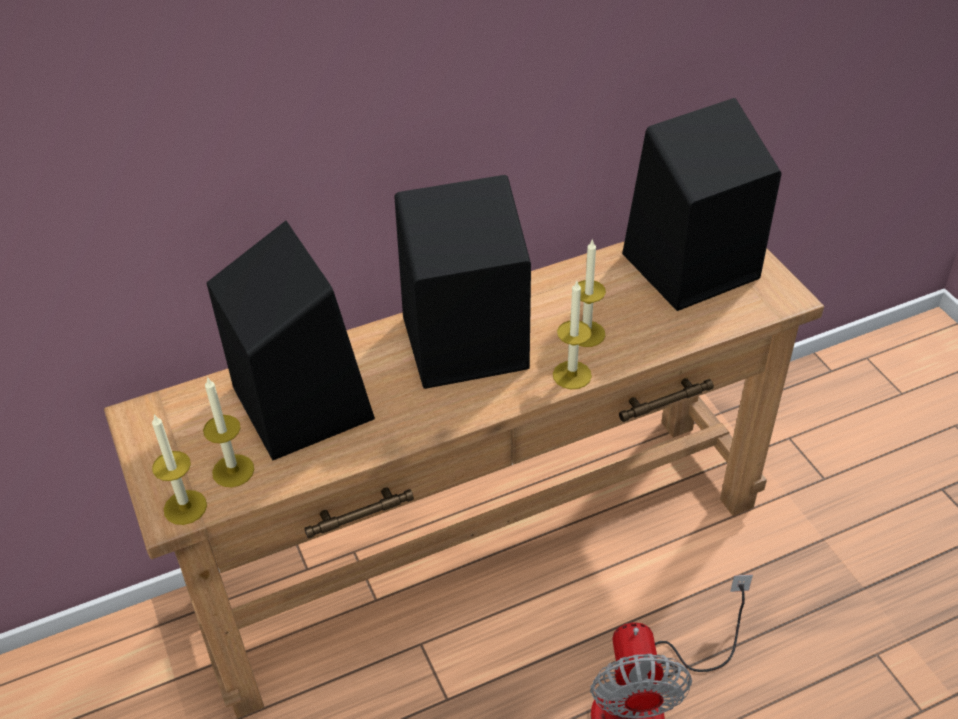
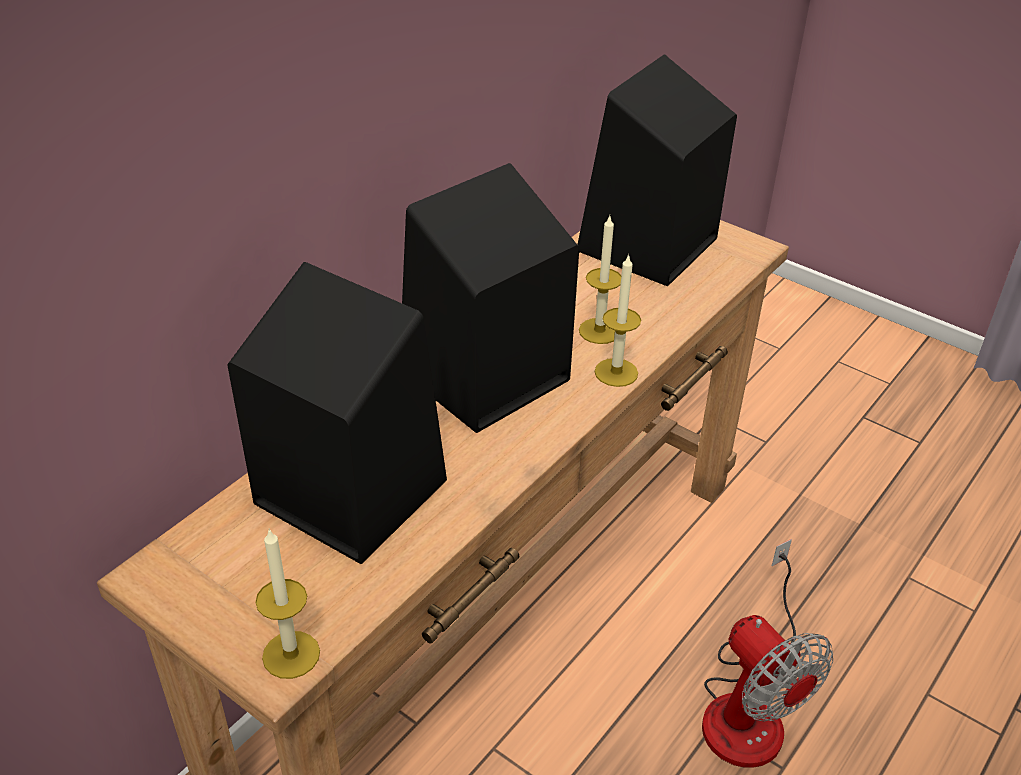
camera: 30 degrees left, 5 degrees down
candle [203,377,254,487] -> none

